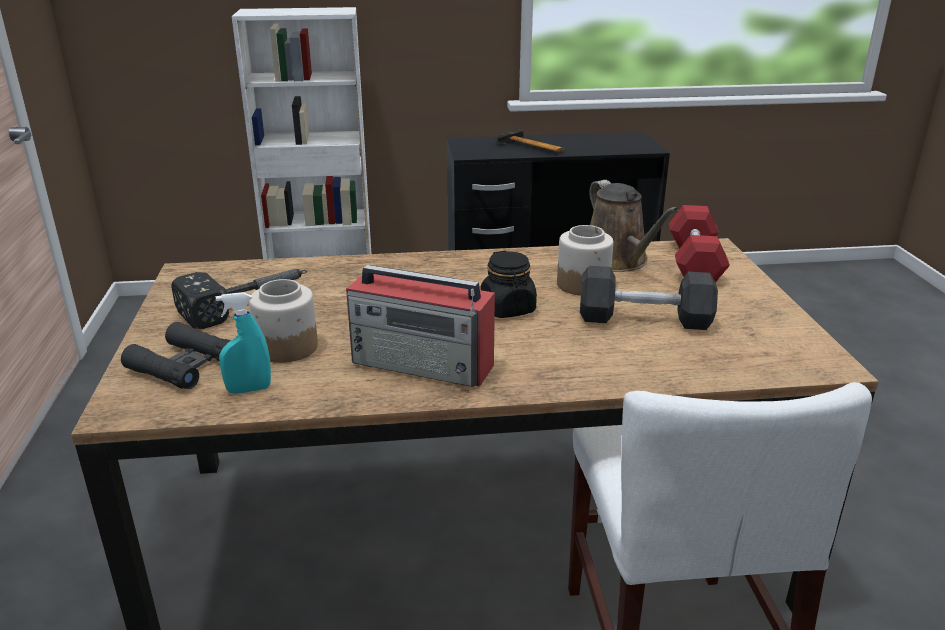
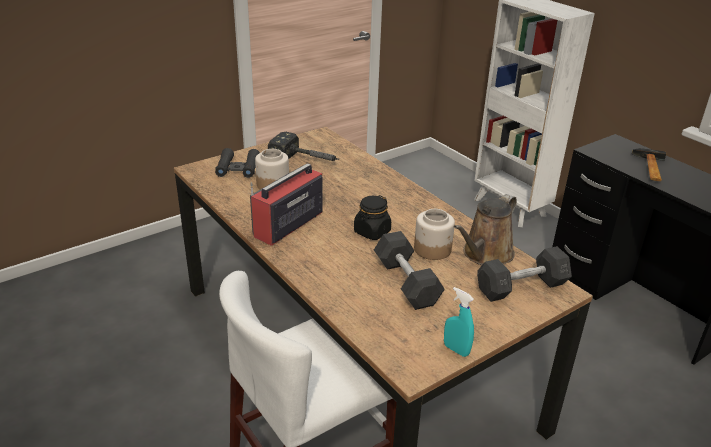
camera: 60 degrees right, 5 degrees up
turquoise spray bottle [216,292,271,394] -> turquoise spray bottle moved to [444,287,474,357]
radio [346,265,495,387] -> radio turned 45 degrees clockwise [250,163,323,246]
red dumbbell [669,205,730,282] -> grey dumbbell [477,246,572,302]

